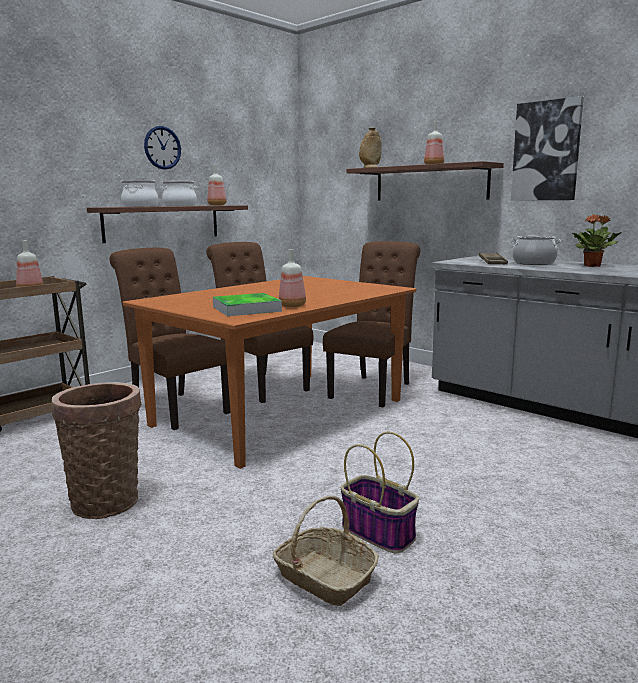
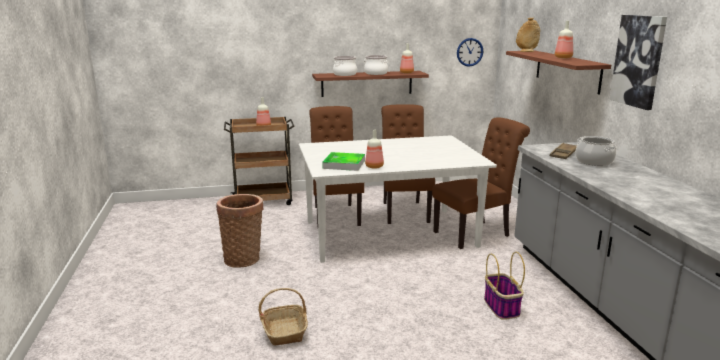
camera: 35 degrees right, 5 degrees up
orange dining table [123,276,416,469] -> white dining table [299,135,497,263]
wall clock [144,126,181,170] -> wall clock moved to [457,38,483,67]
basket [340,432,419,554] -> basket moved to [484,252,525,320]
potted plant [572,214,622,267] -> none

